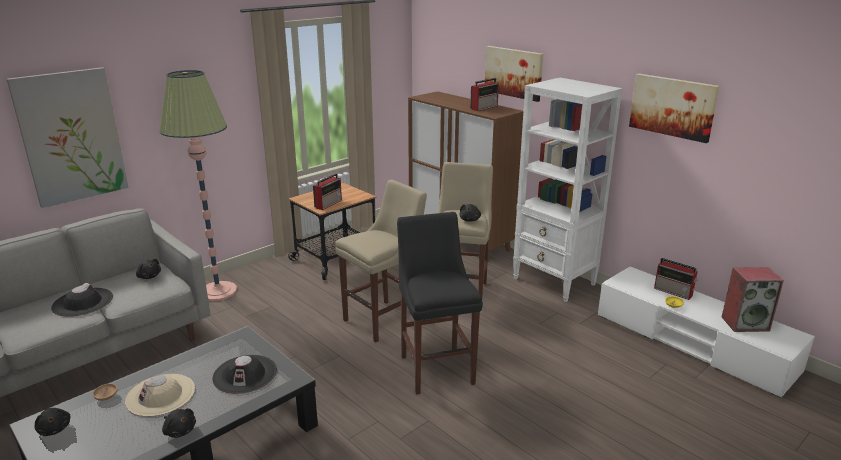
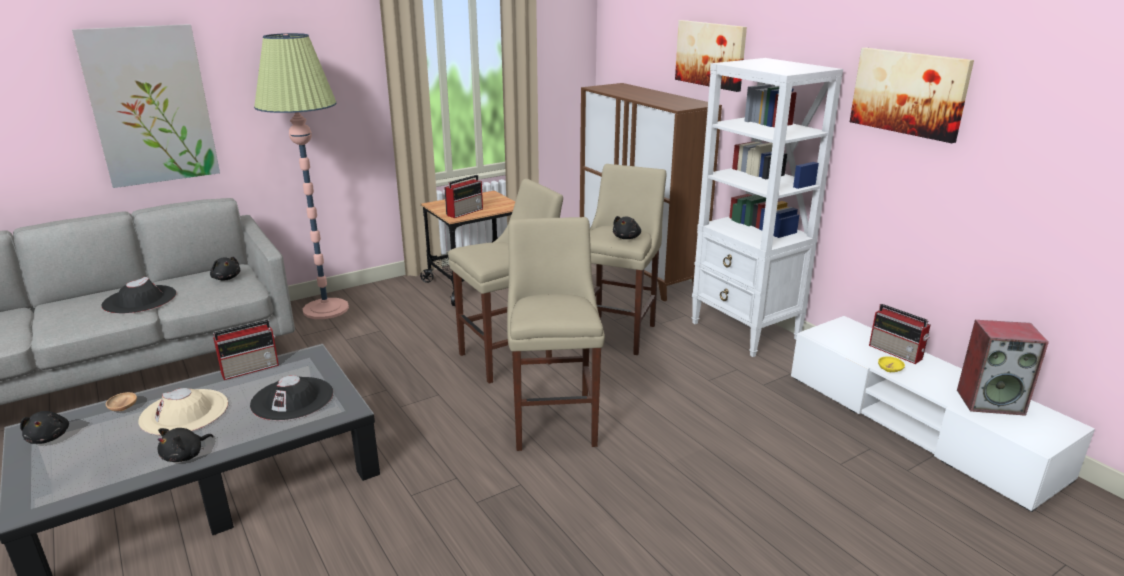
camera: 10 degrees right, 0 degrees up
black plush toy [162,408,196,438] -> black plush toy turned 75 degrees clockwise [157,428,214,462]
black stool [397,212,483,395] -> beige stool [507,217,605,451]
radio [470,78,499,111] -> radio moved to [213,320,279,380]

